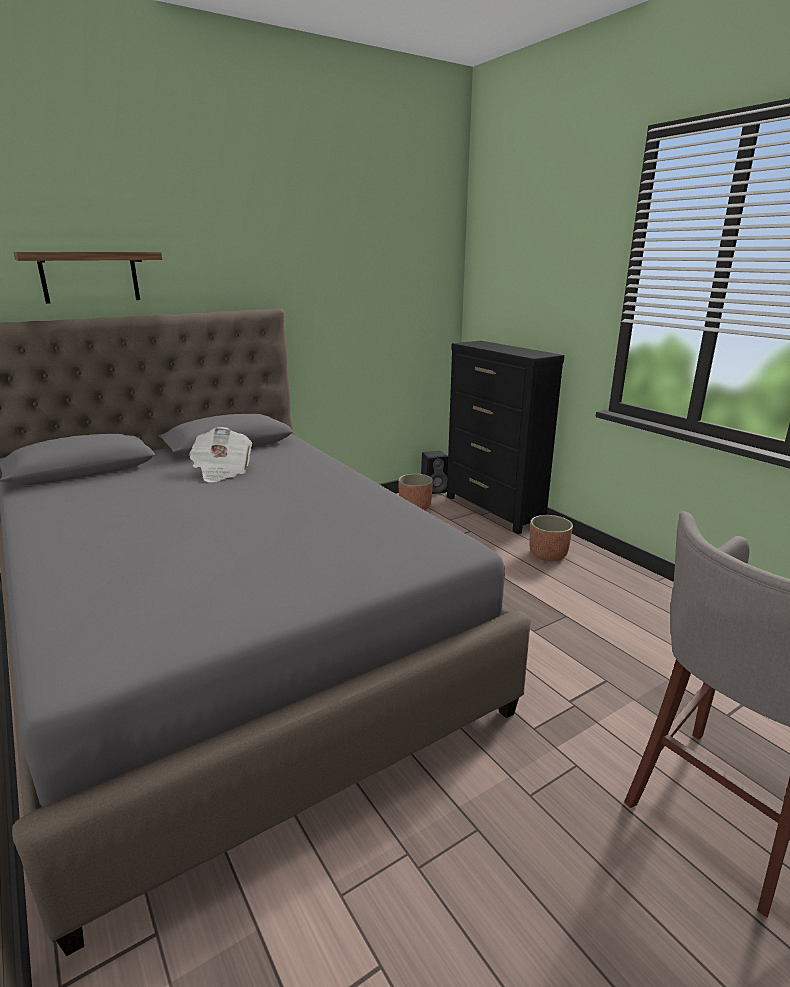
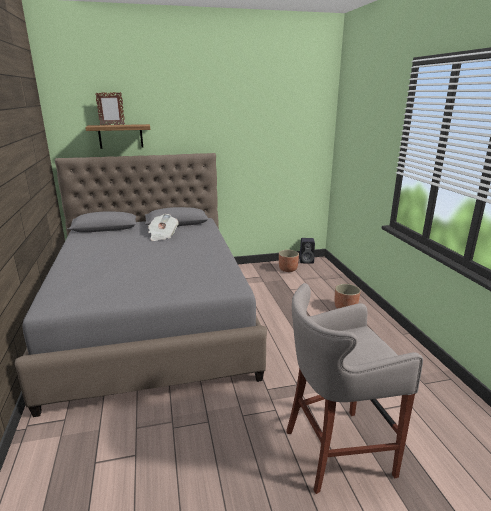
camera: 20 degrees right, 0 degrees up
black dresser [447,341,564,534] -> none
none -> picture frame [95,92,125,125]

